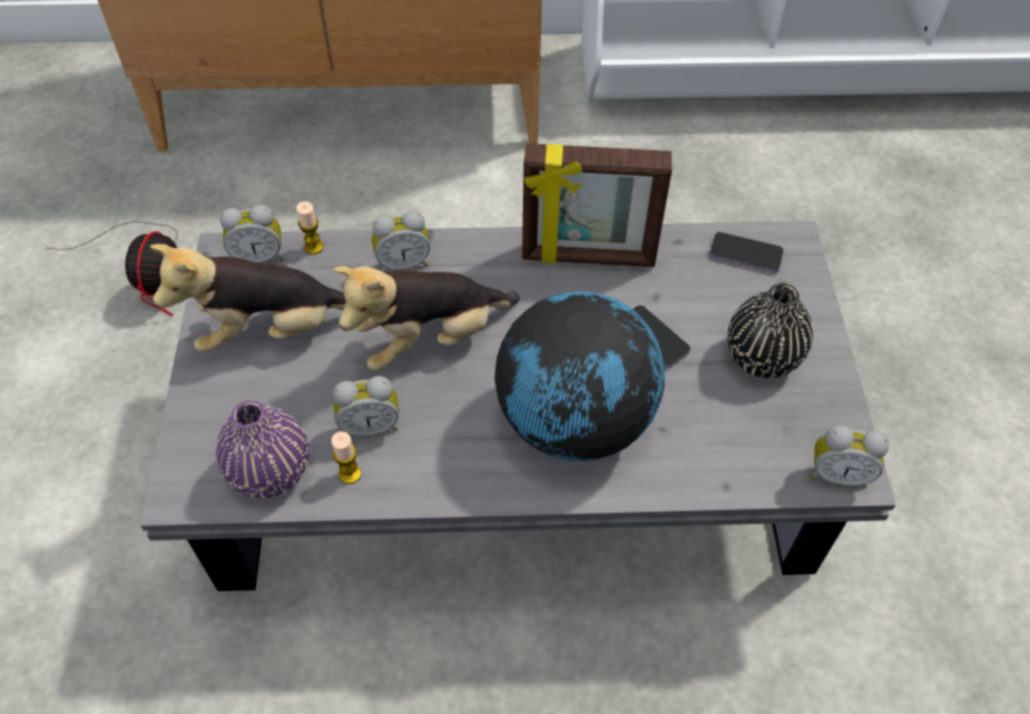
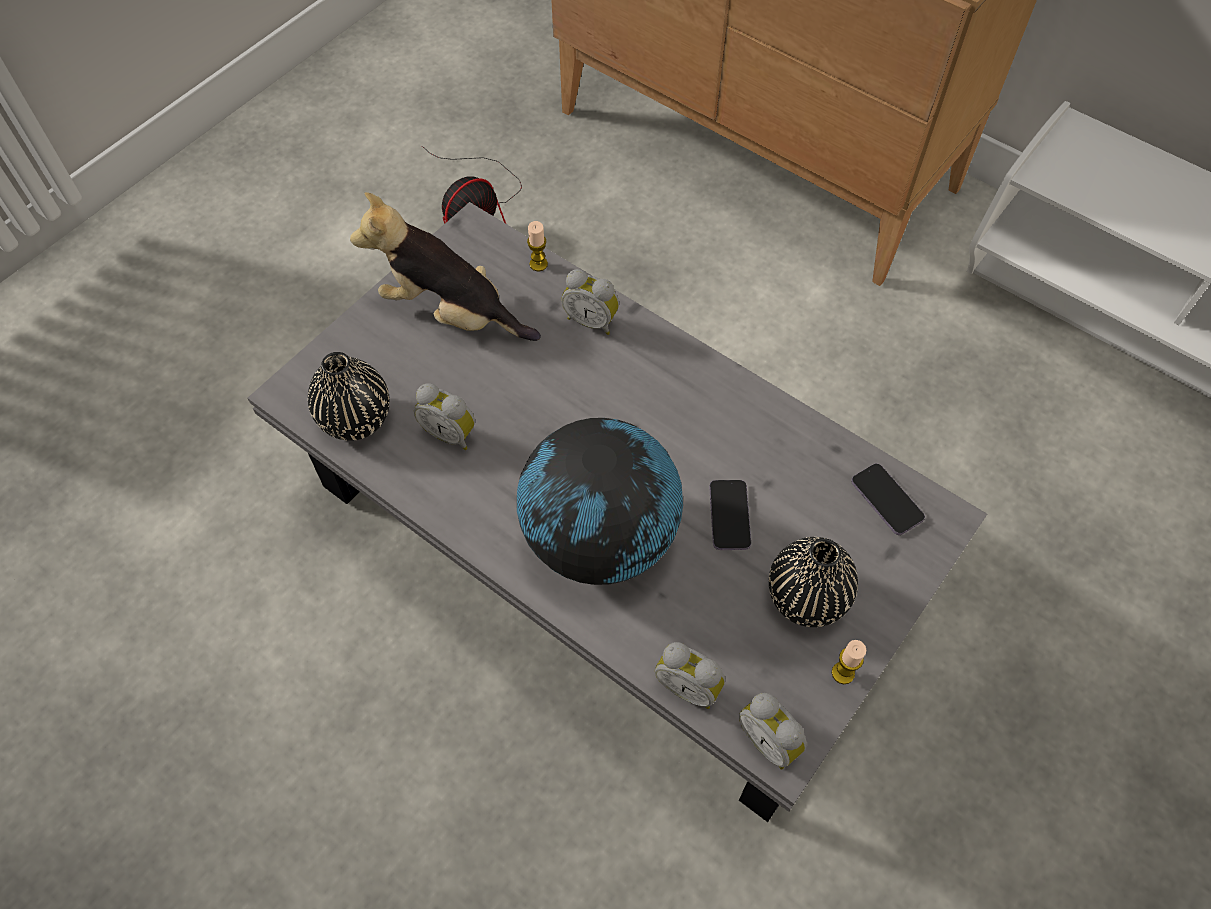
camera: 40 degrees right, 5 degrees up
purple vase [216,401,309,498] -> black vase [308,352,390,441]
alarm clock [220,205,283,263] -> alarm clock moved to [655,642,725,709]
candle [331,431,361,484] -> candle moved to [832,640,866,684]
plush toy [334,266,520,371] -> none
picture frame [522,143,672,267] -> none

